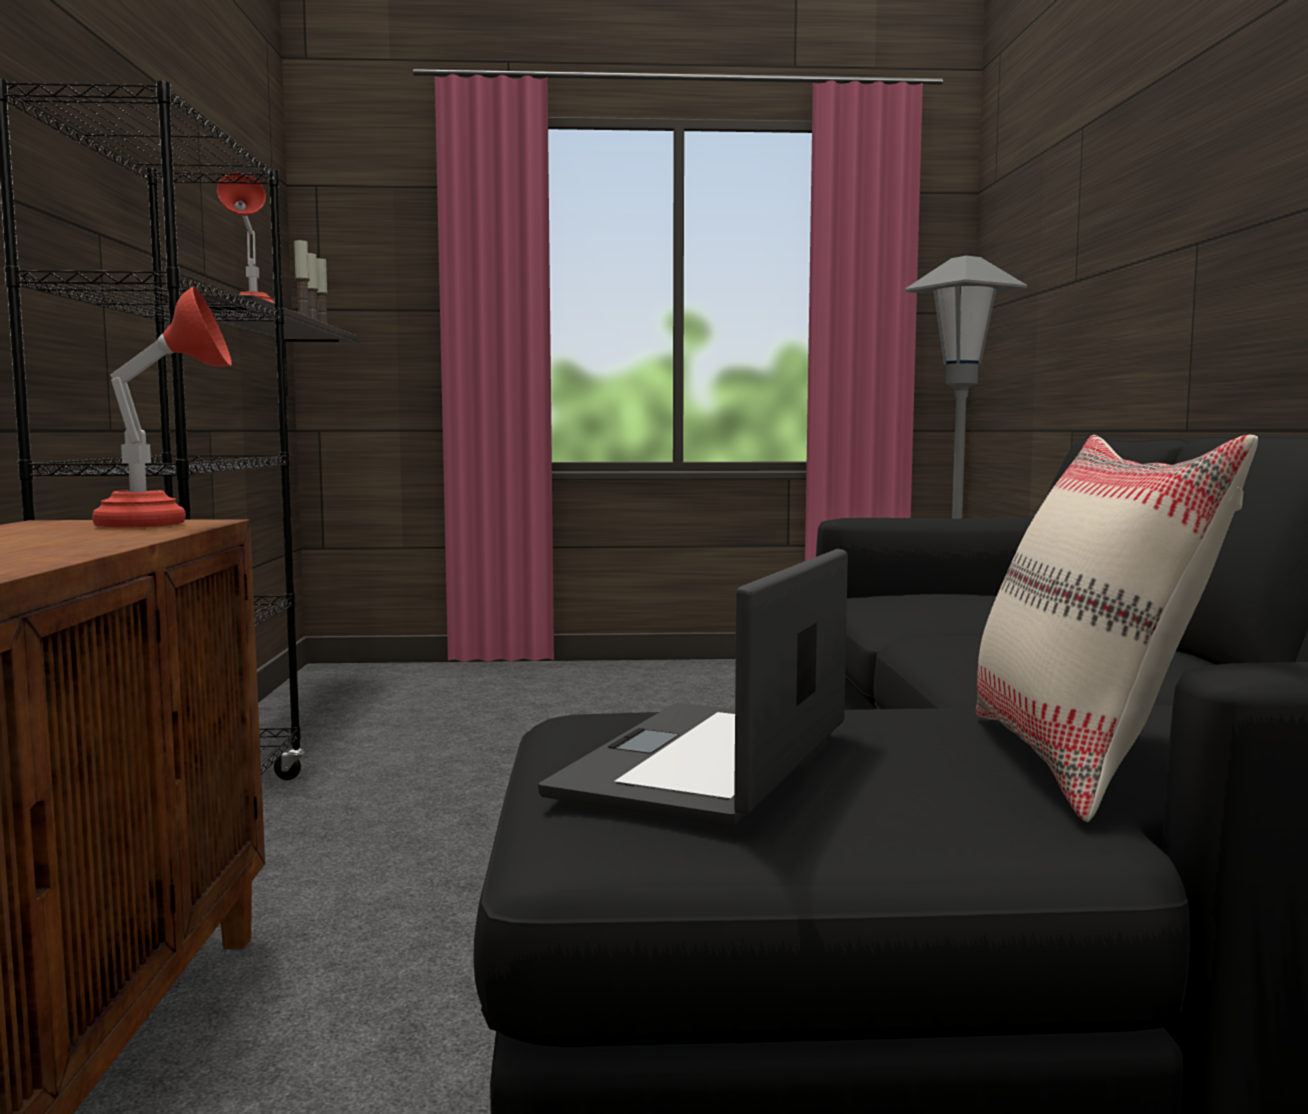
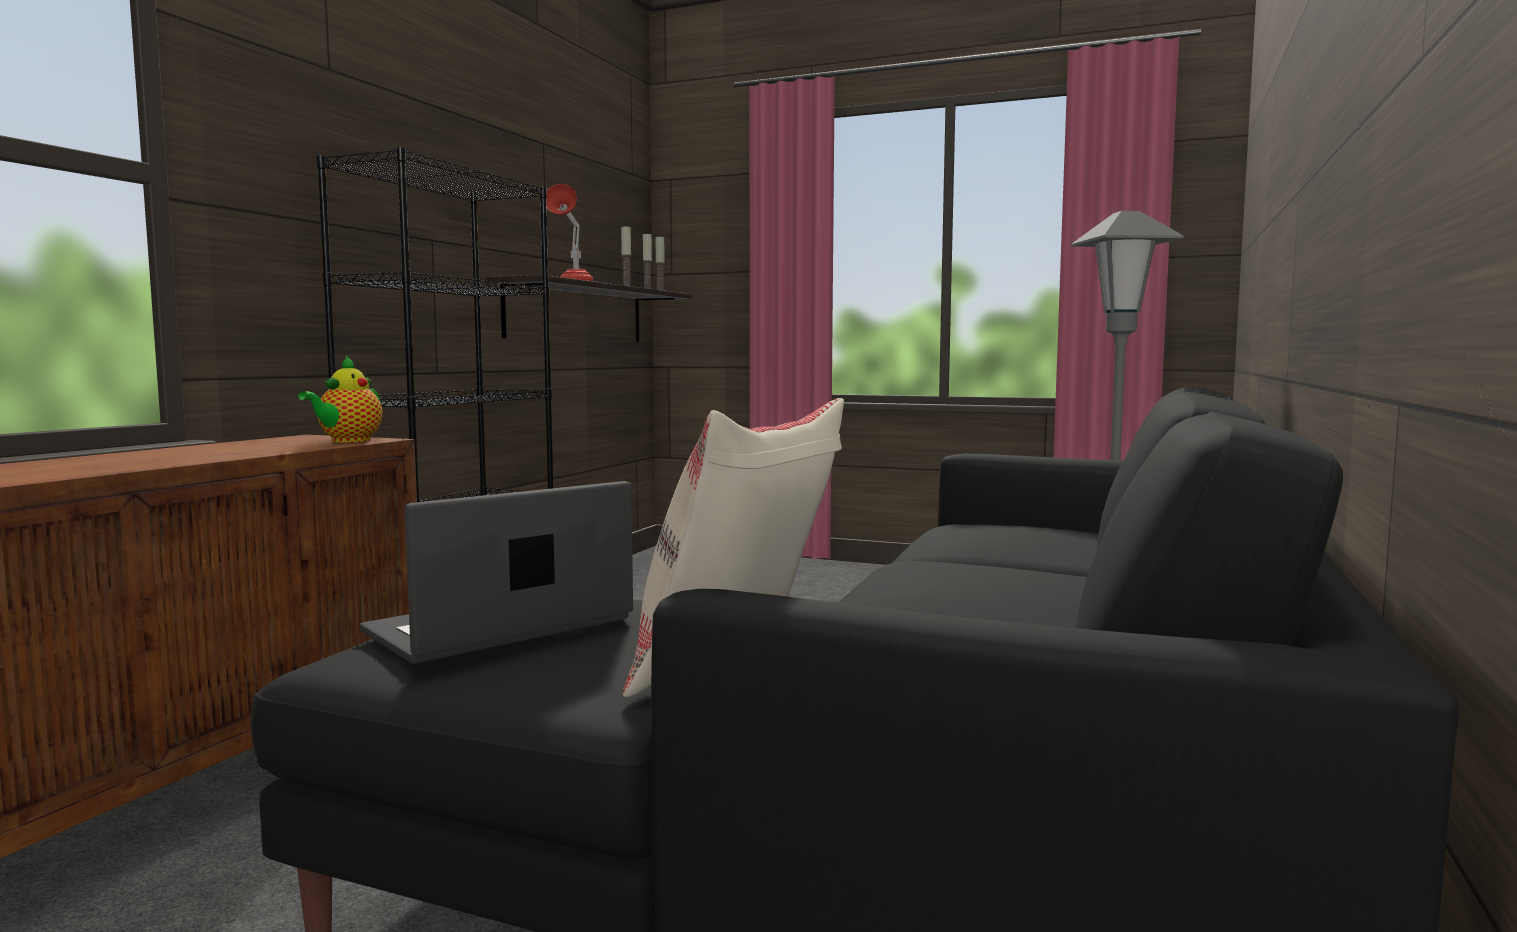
camera: 25 degrees right, 0 degrees up
red table lamp [92,287,232,528] -> teapot [298,355,383,443]

